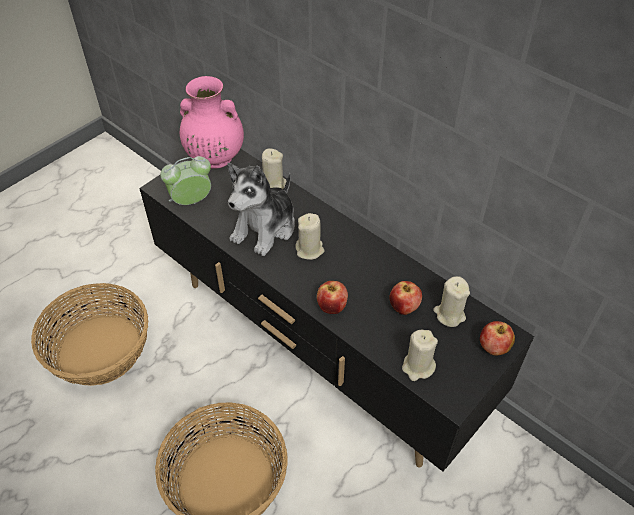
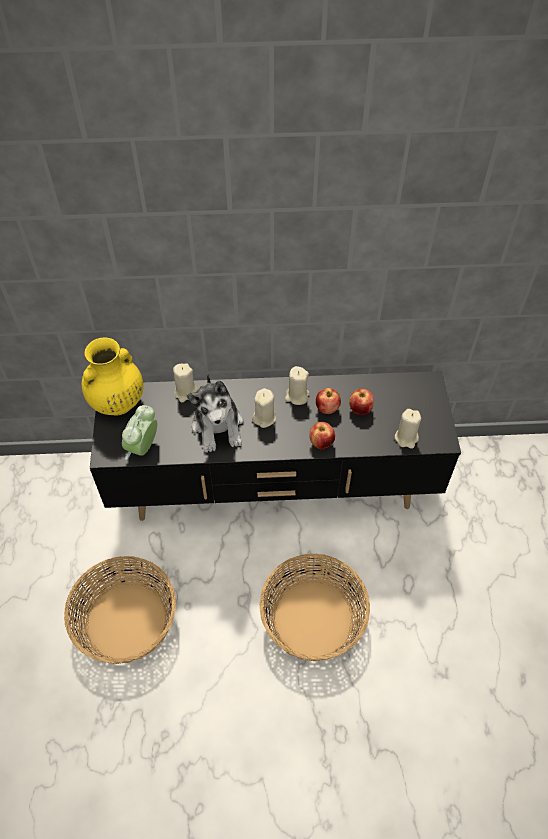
camera: 45 degrees left, 5 degrees up
pink vase [180,76,244,169] -> yellow vase [82,338,143,416]
beige candle [433,276,470,327] -> beige candle moved to [285,366,310,405]
apple [480,321,515,356] -> apple moved to [316,388,341,414]

